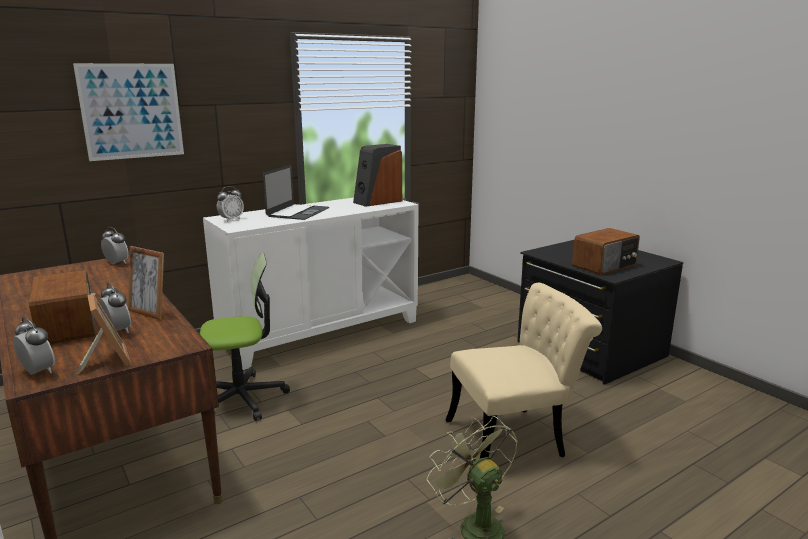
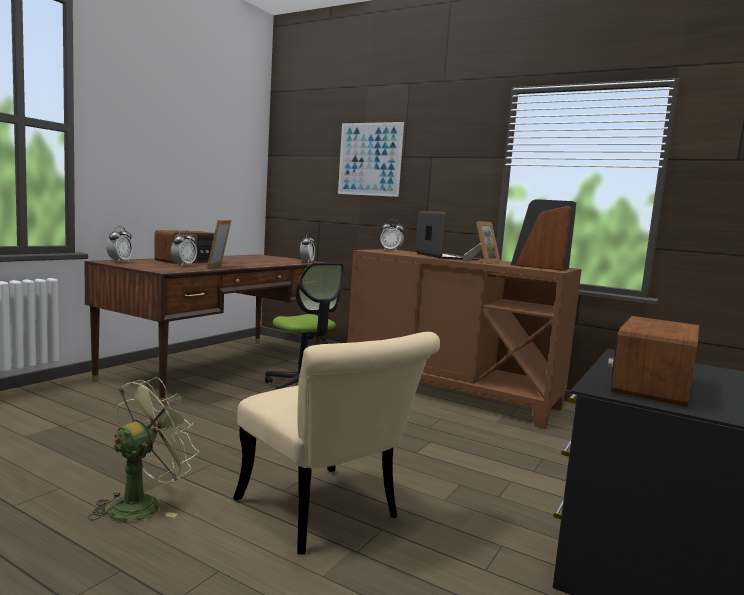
camera: 65 degrees right, 10 degrees down
picture frame [77,293,131,374] -> picture frame moved to [462,221,500,264]
white cabinet [203,198,419,370] -> brown cabinet [348,249,582,429]
laptop [263,165,329,220] -> laptop turned 105 degrees counterclockwise [416,211,479,260]
radio [572,228,640,275] -> radio turned 90 degrees clockwise [608,316,699,407]

